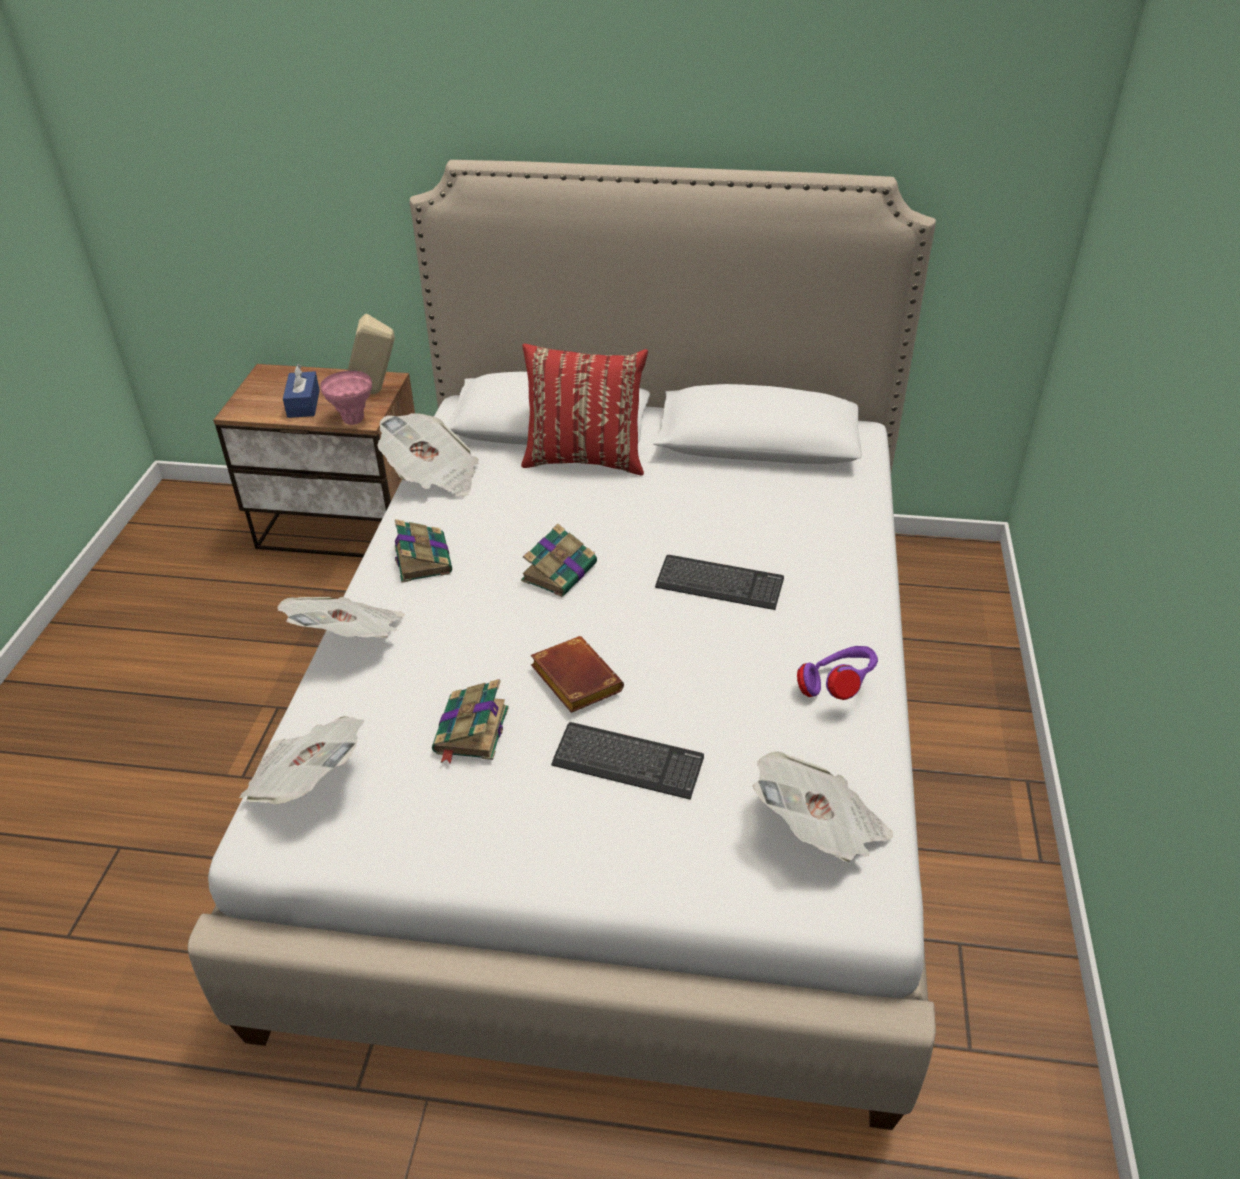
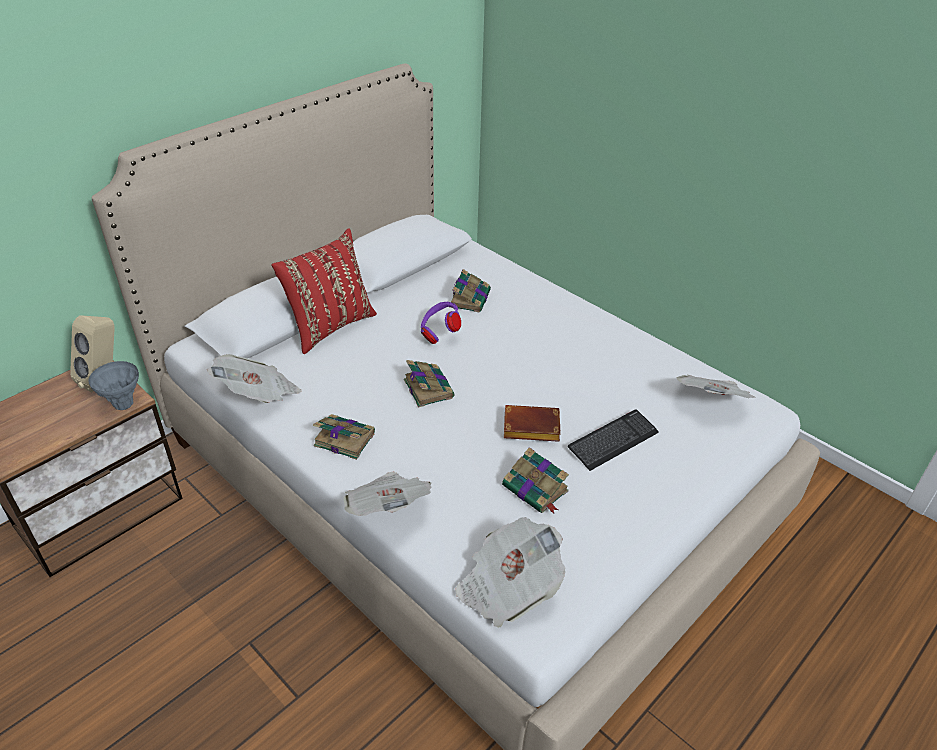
camera: 55 degrees left, 0 degrees up
blue tissue box [283,364,320,418] -> none
pink vase [320,371,372,425] -> grey vase [88,361,139,410]
keyboard [655,555,784,610] -> none
purple headphones [797,646,878,700] -> purple headphones moved to [421,302,461,344]
none -> book [450,269,491,312]

